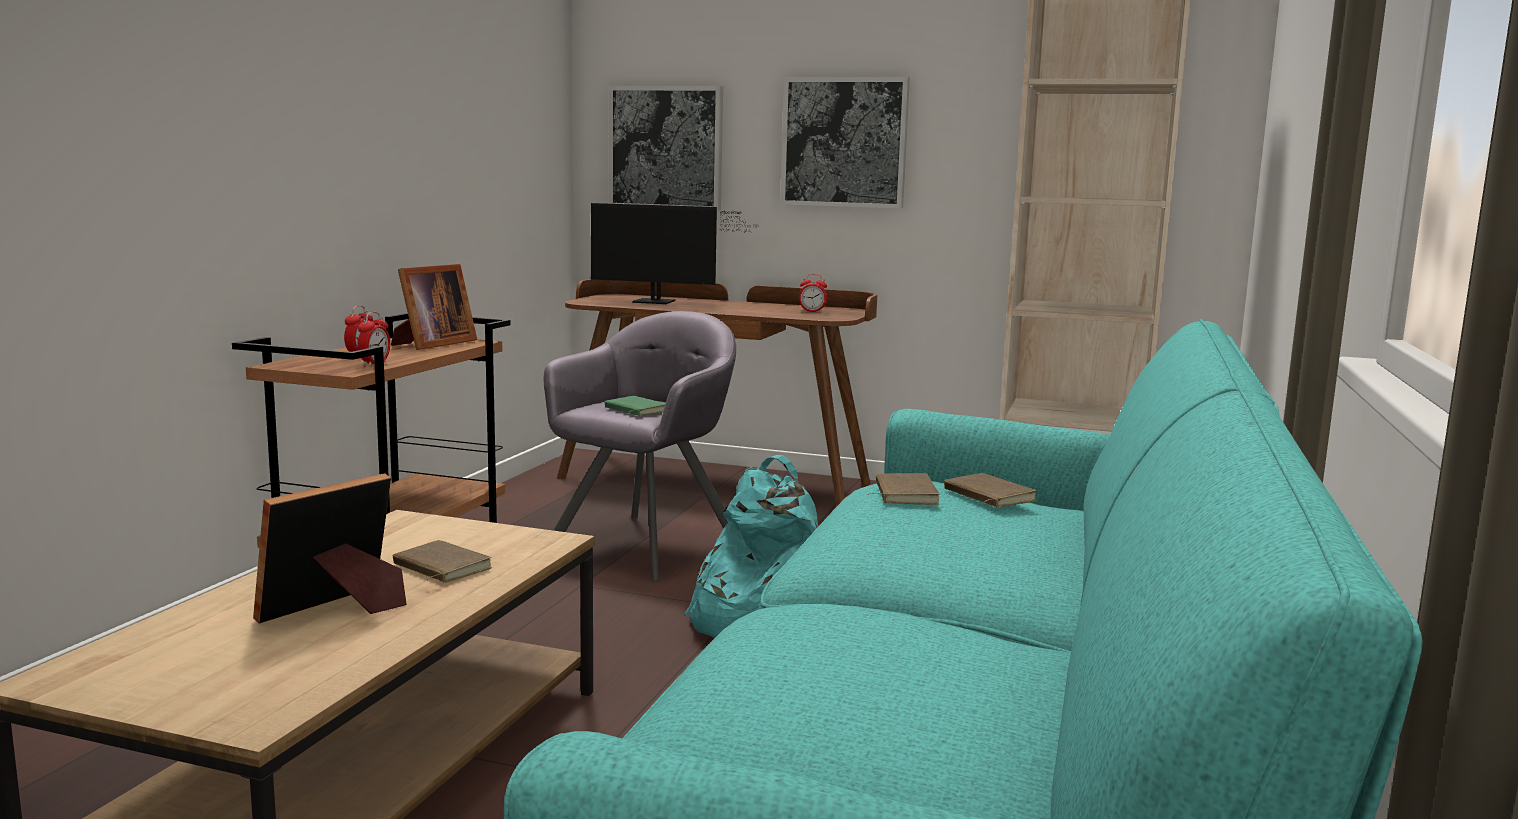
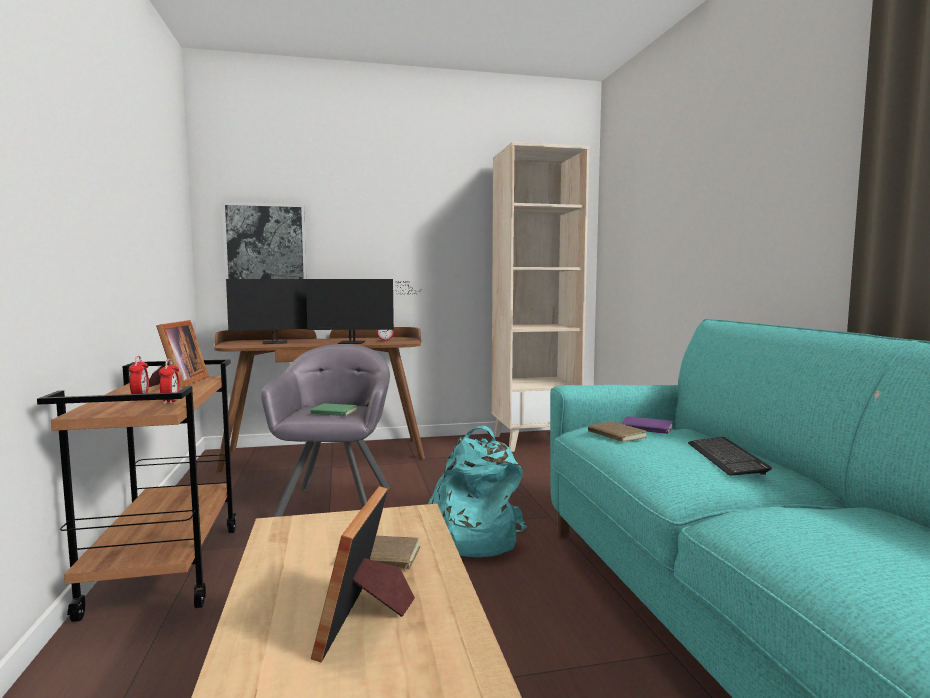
camera: 30 degrees left, 5 degrees down
picture [780,77,910,208] -> none
brown book [944,473,1037,508] -> purple book [621,416,673,434]
none -> monitor [306,279,421,344]
none -> keyboard [688,437,772,476]

